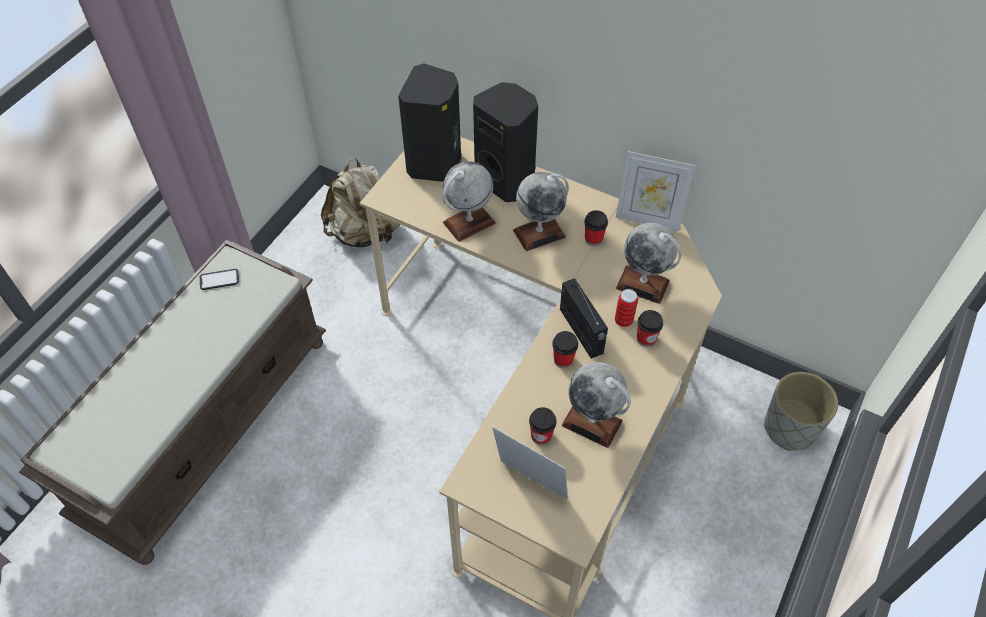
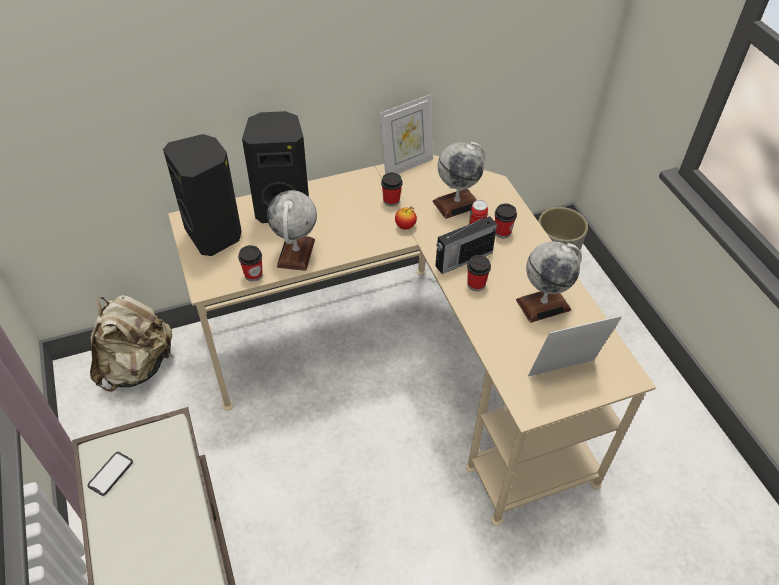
camera: 50 degrees left, 5 degrees down
globe [513,172,569,251] -> none
cup [529,407,557,445] -> cup moved to [238,245,263,282]
radio [560,278,608,359] -> radio turned 135 degrees clockwise [435,215,497,274]
none -> apple [395,206,417,230]

